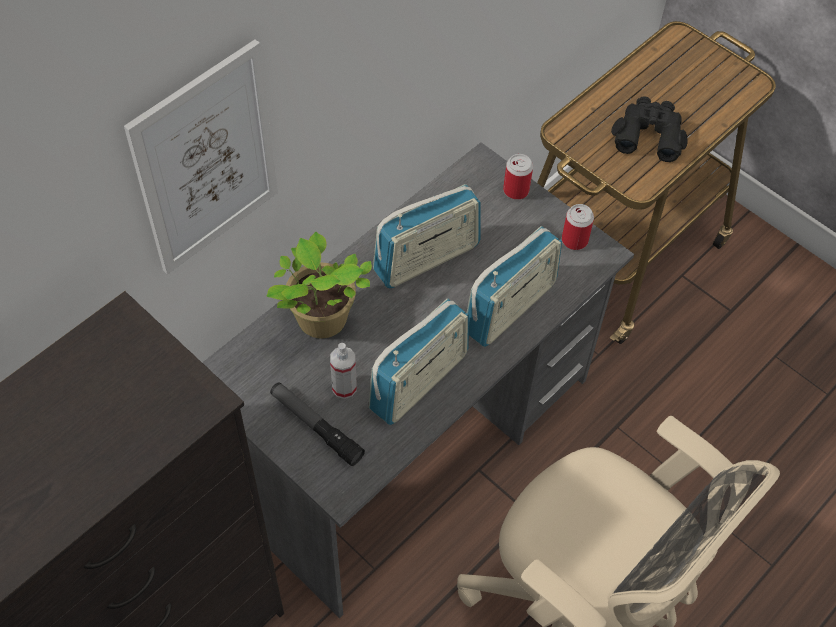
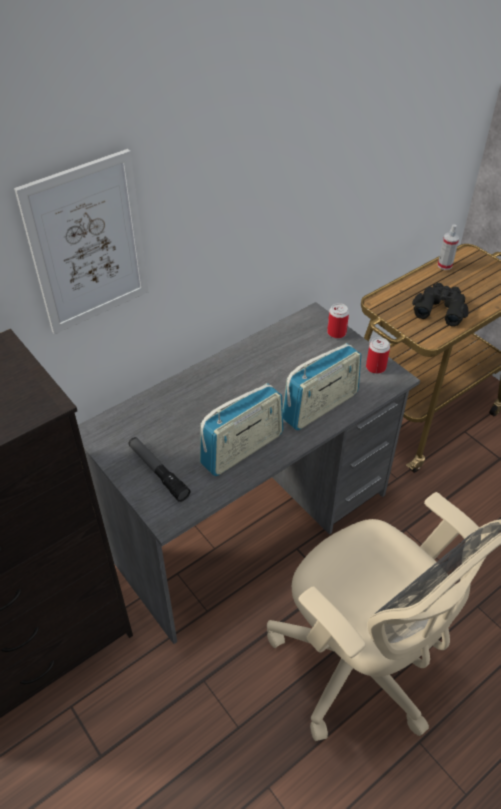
camera: 10 degrees right, 10 degrees down
potted plant [266,231,372,338] -> none
spray bottle [330,343,357,399] -> spray bottle moved to [438,224,459,270]
radio [373,184,481,288] -> none

